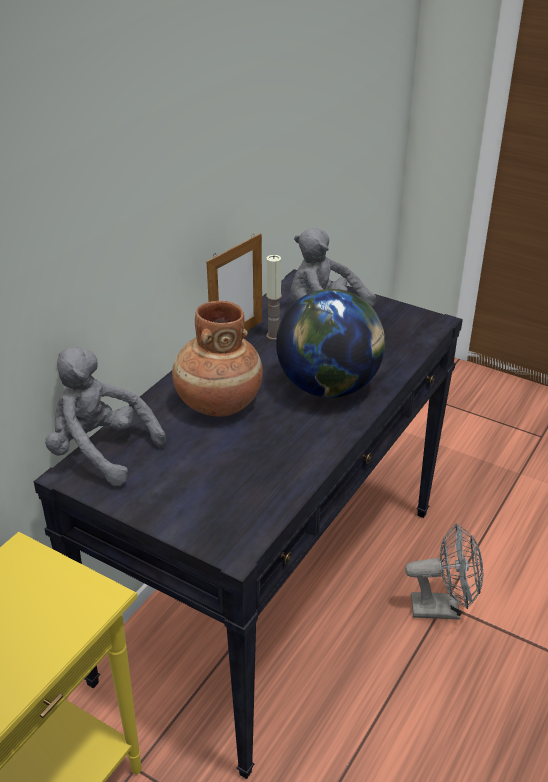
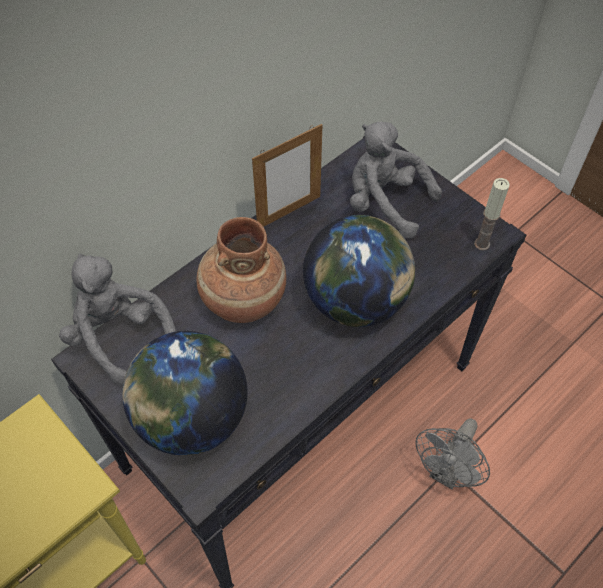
camera: 15 degrees right, 20 degrees up
candle [266,255,282,340] -> candle moved to [474,178,510,251]
grey fan [405,523,483,620] -> grey fan turned 105 degrees clockwise [415,418,490,489]
none -> globe [122,331,248,456]

